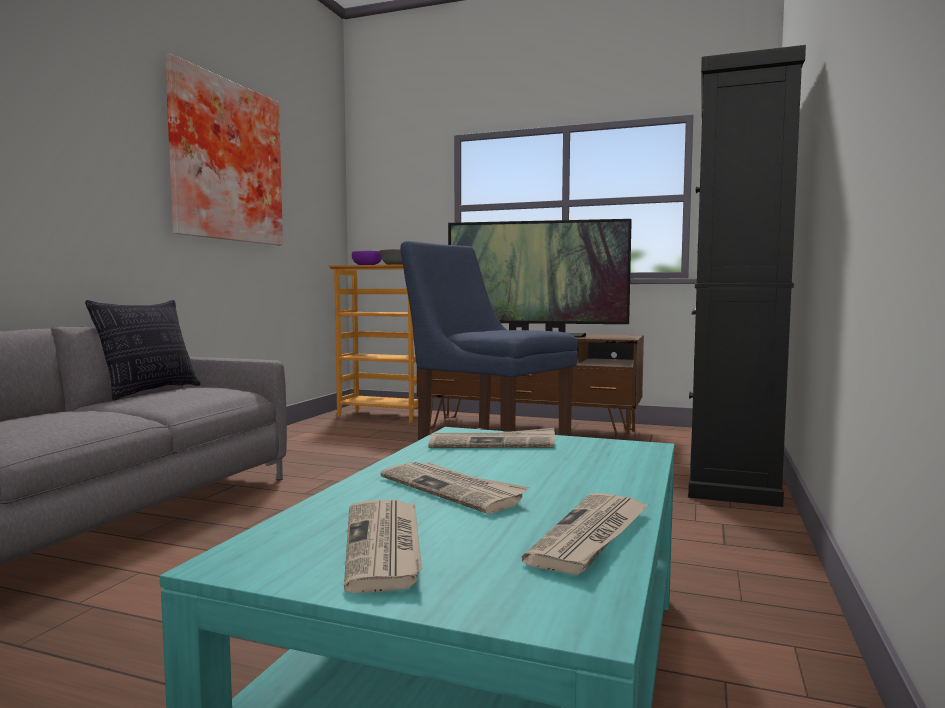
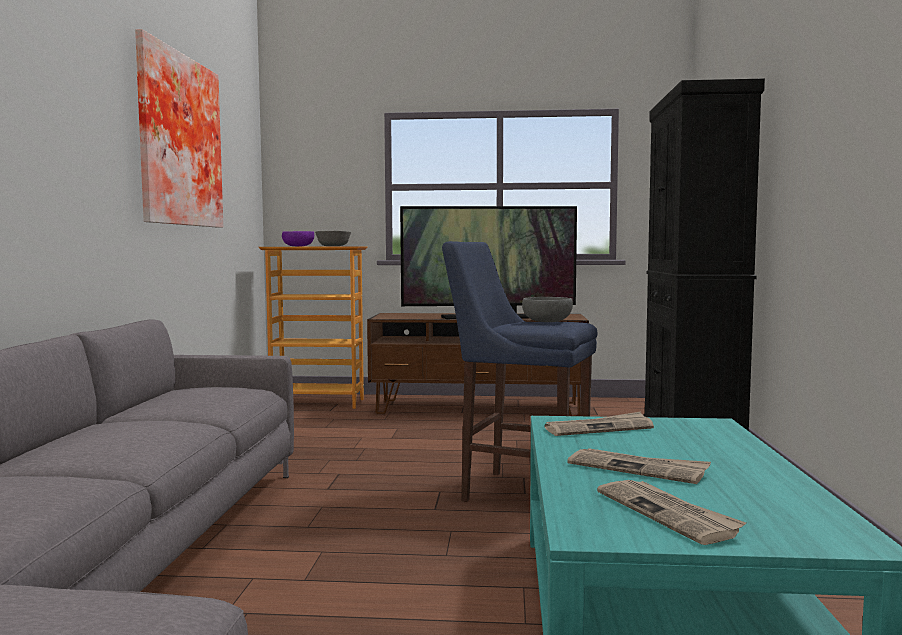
camera: 15 degrees left, 0 degrees up
pillow [85,300,201,400] -> none
newspaper [522,493,648,575] -> none
none -> grey bowl [522,297,573,322]

